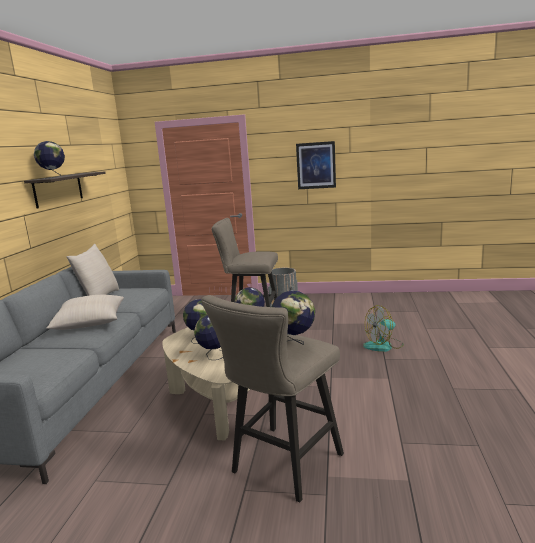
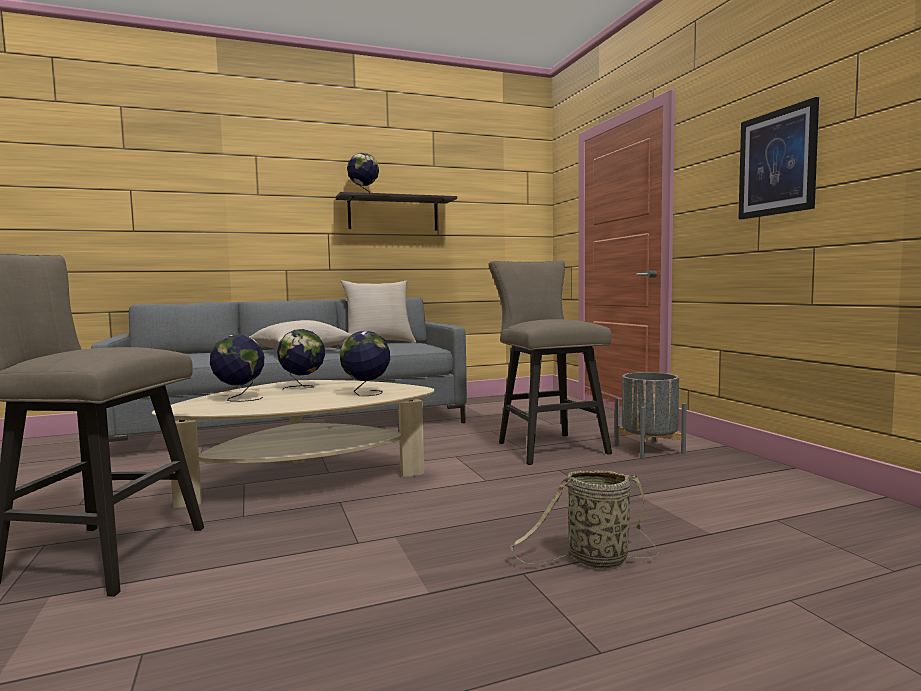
camera: 60 degrees right, 10 degrees down
globe [272,290,315,345] -> none
fan [363,305,404,352] -> basket [510,470,659,568]

